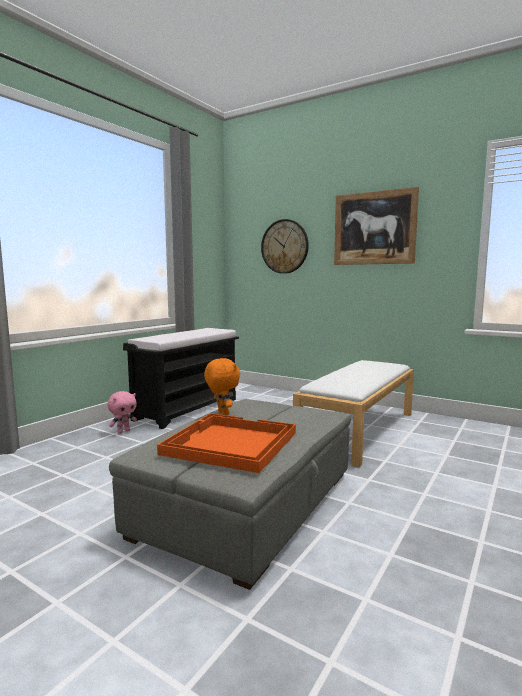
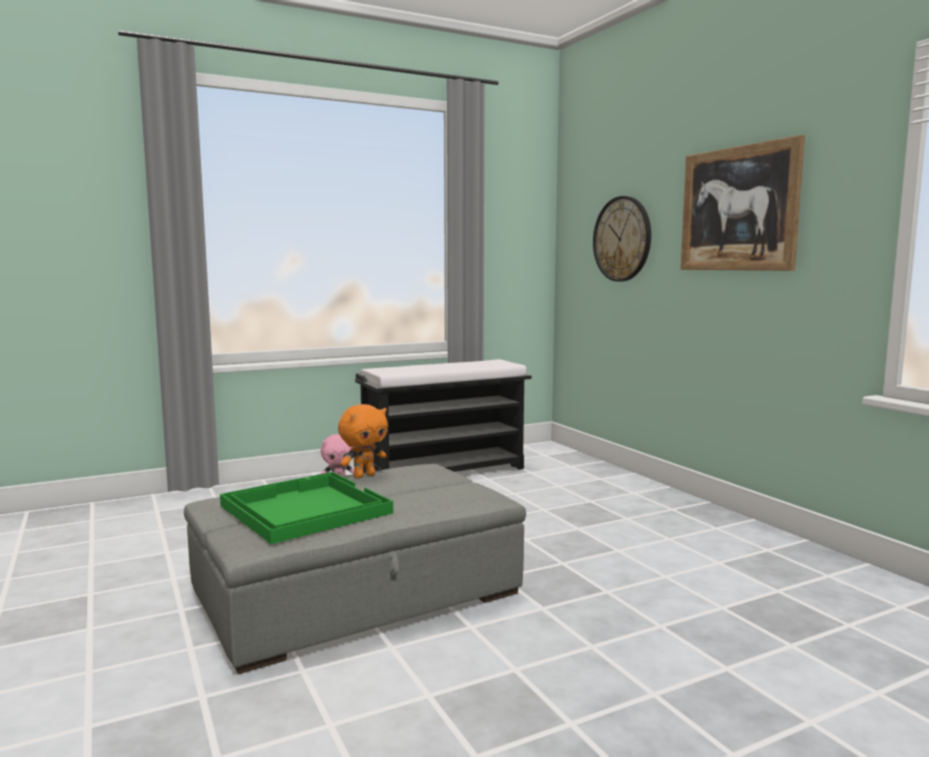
camera: 30 degrees right, 0 degrees up
orange tray [157,413,296,473] -> green tray [220,472,393,544]
orange plush toy [204,358,240,415] -> orange plush toy turned 45 degrees clockwise [338,404,388,478]
white bench [293,360,414,467] -> none

